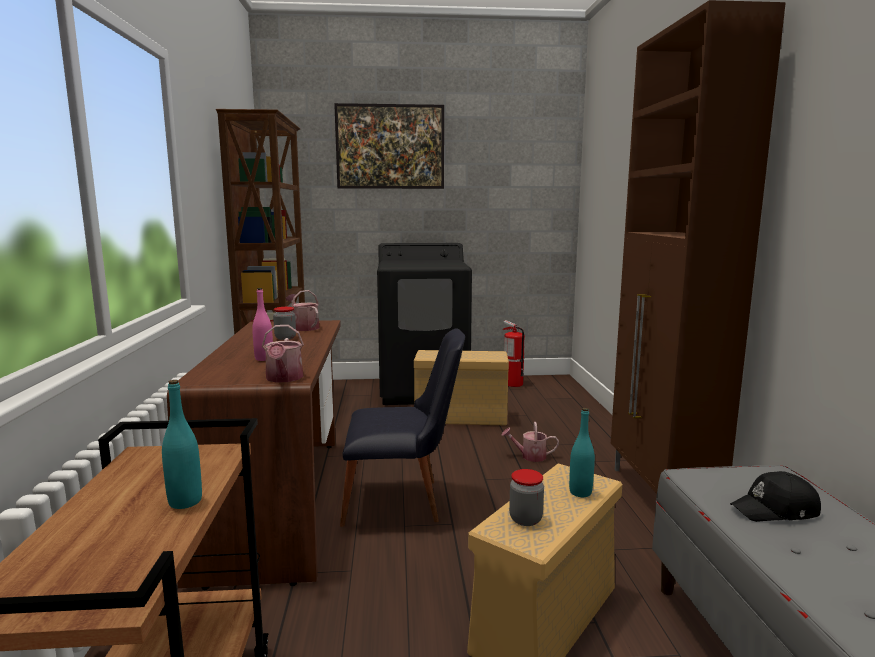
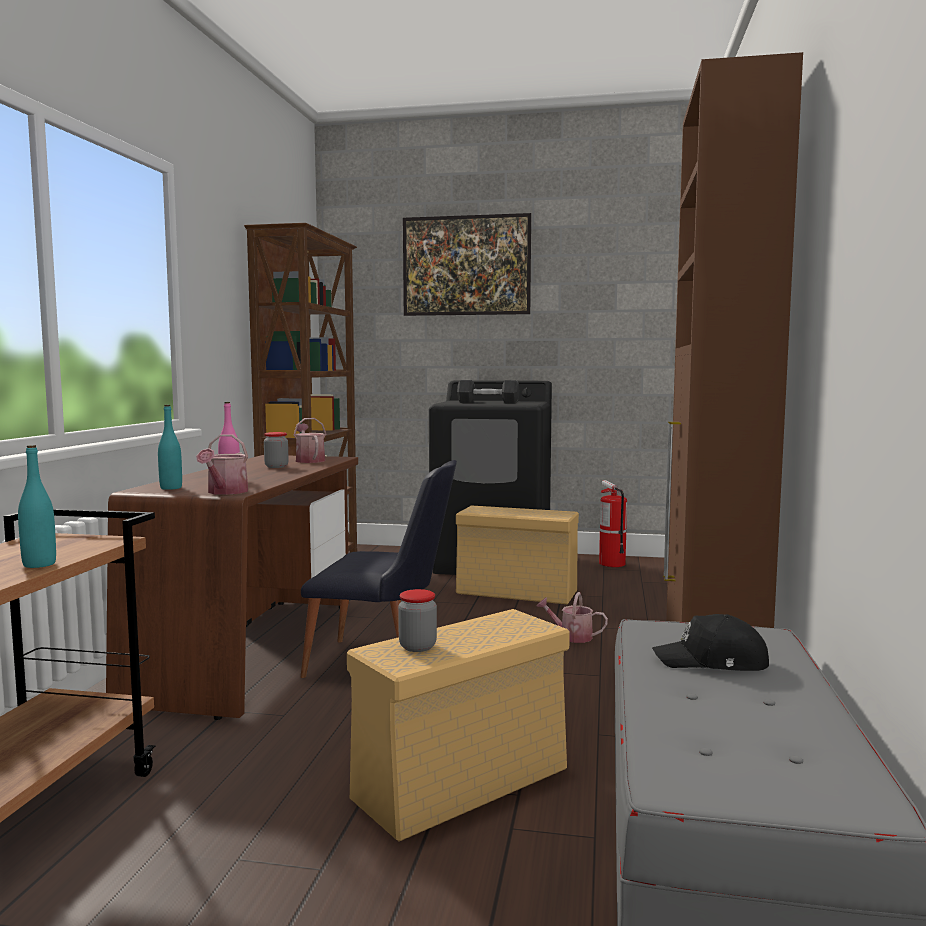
camera: 15 degrees right, 5 degrees down
turquoise bottle [569,408,595,497] -> turquoise bottle moved to [158,405,182,490]
none -> black dumbbell [457,380,519,403]

